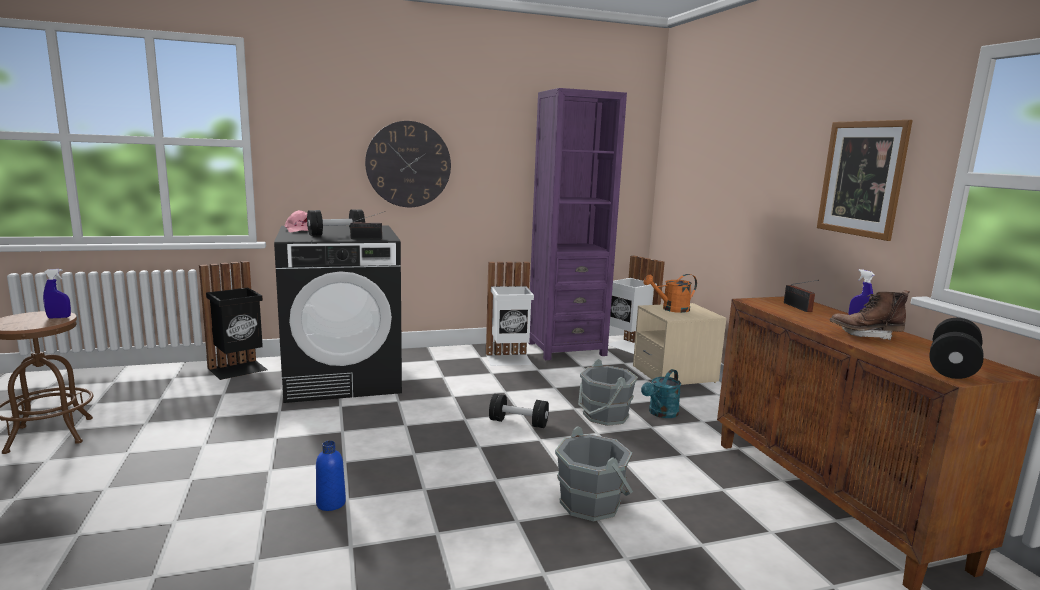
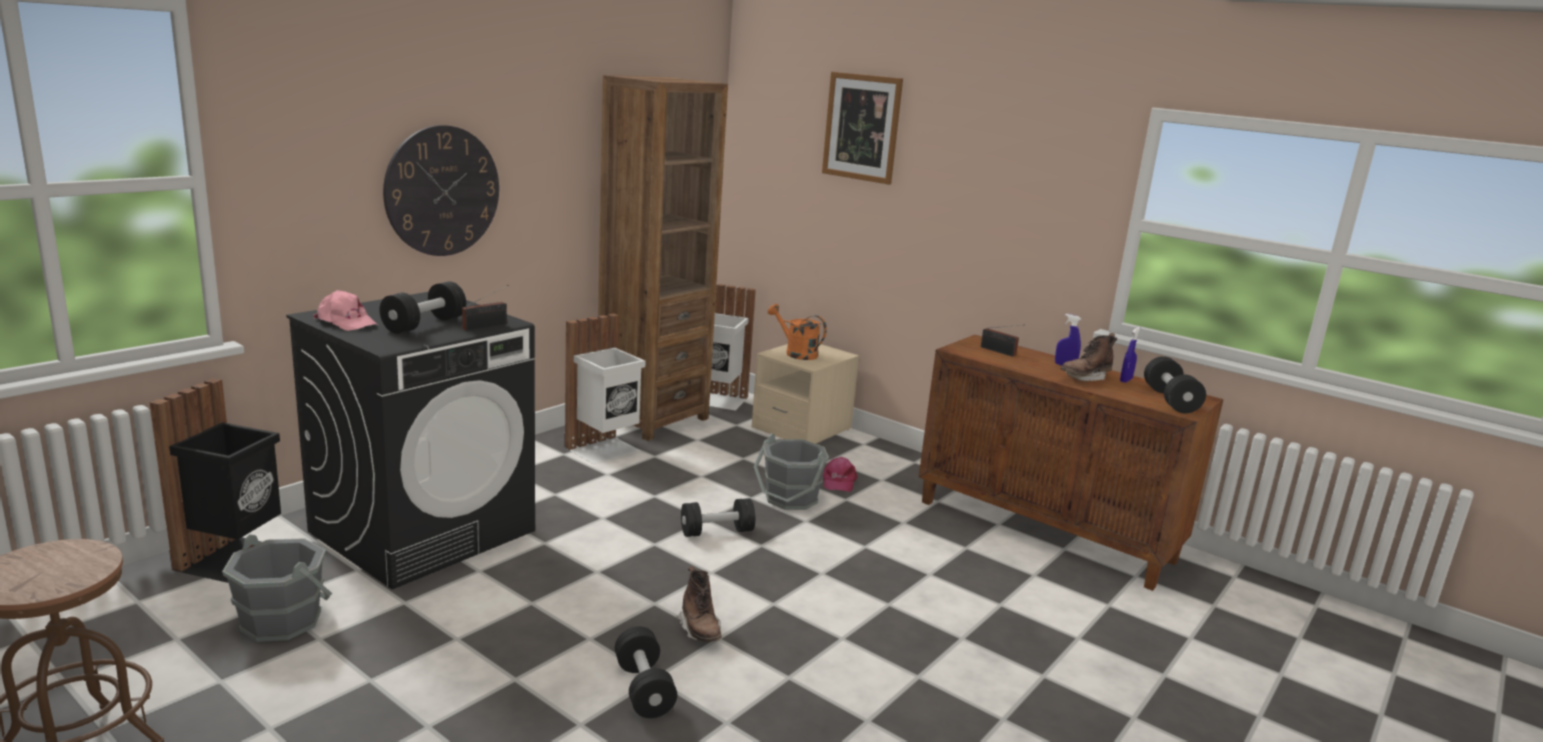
camera: 35 degrees left, 5 degrees up
blue spray bottle [43,269,71,318] -> blue spray bottle moved to [1120,327,1141,383]
blue bottle [316,441,346,511] -> black dumbbell [615,626,677,718]
purple bookcase [528,88,627,360] -> brown bookcase [598,75,728,441]
grey bucket [555,426,633,521] -> grey bucket moved to [222,534,332,642]
turquoise watering can [641,369,681,418] -> pink cap [823,457,858,492]
orange watering can [643,274,697,313] -> orange watering can turned 90 degrees clockwise [768,304,827,360]
picture [817,120,913,241] -> picture moved to [822,72,903,185]
none -> brown boot [676,567,722,642]

